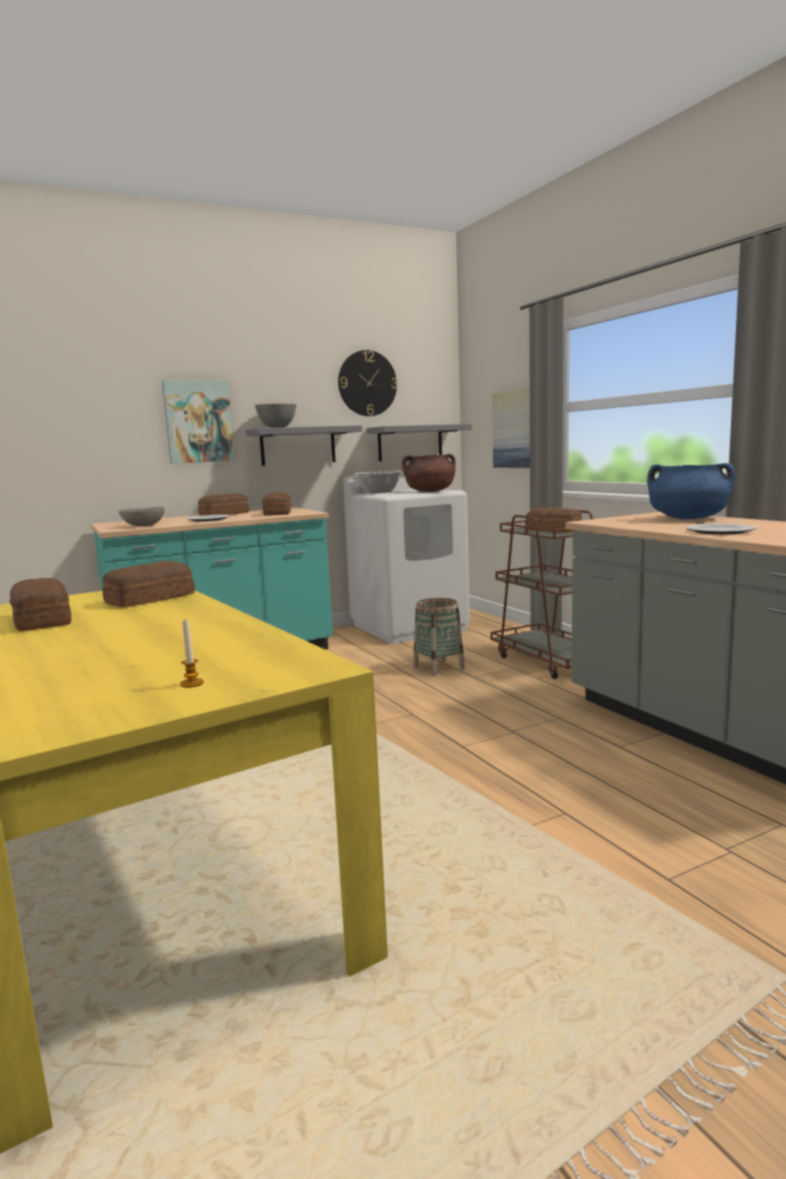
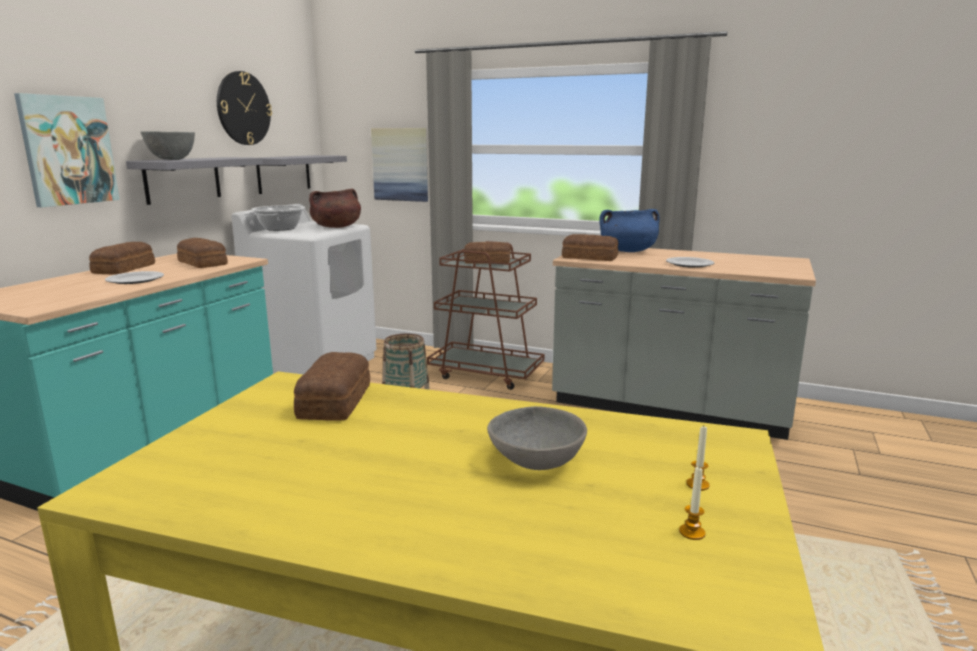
camera: 40 degrees left, 5 degrees up
bread [10,578,72,631] -> bread moved to [562,234,618,261]
grey bowl [119,507,165,526] -> grey bowl moved to [487,406,587,470]
none -> candle [679,467,706,540]

